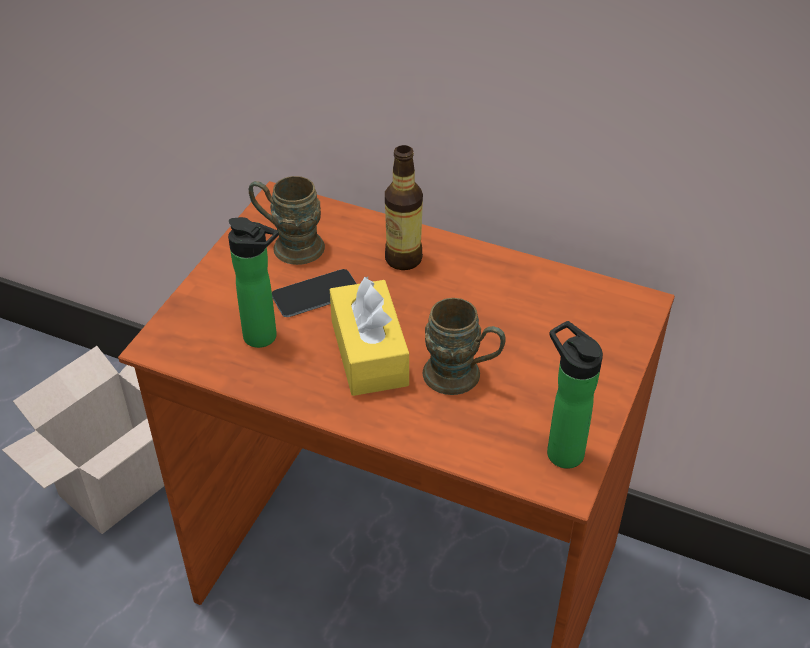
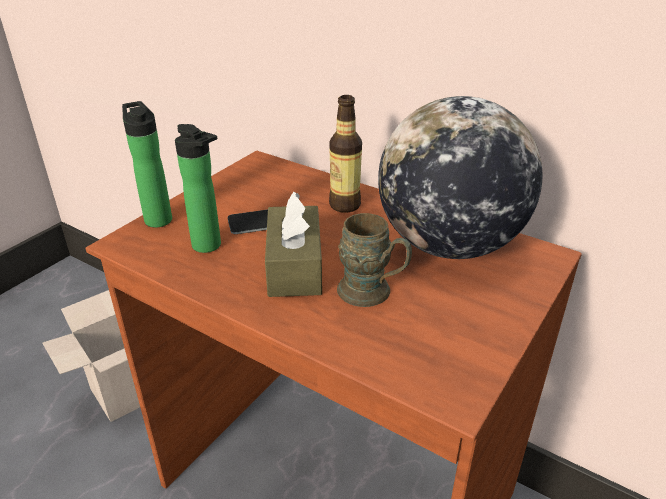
camera: 10 degrees right, 10 degrees down
brown mug [249,176,325,265] -> none
yellow tissue box [330,277,409,396] -> brown tissue box [265,191,322,297]
bottle [547,321,603,469] -> bottle moved to [122,101,172,228]
none -> globe [378,96,542,259]

